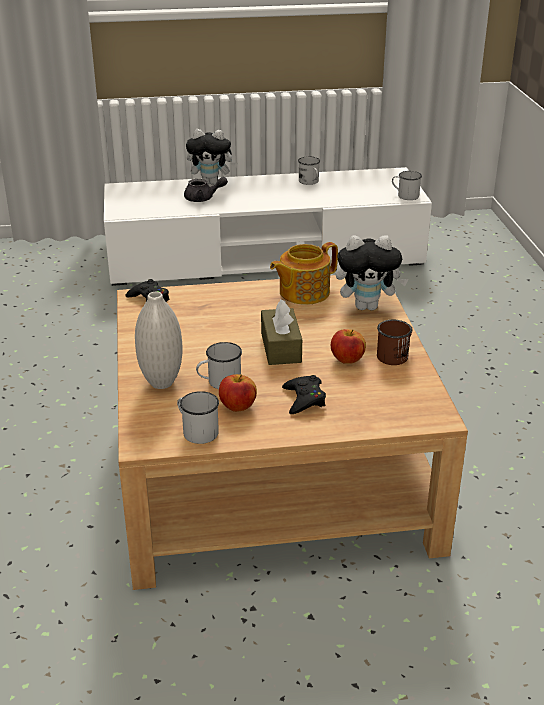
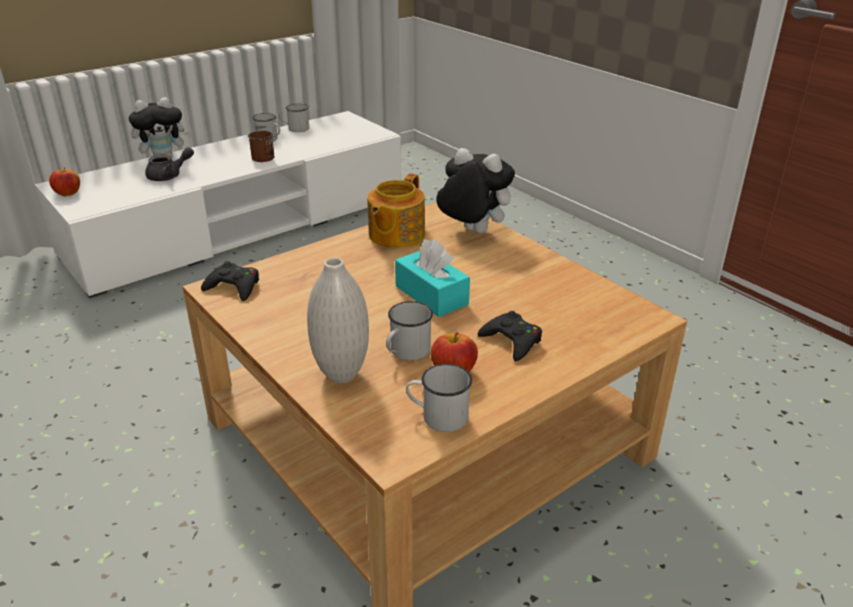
camera: 30 degrees left, 0 degrees up
brown tissue box [261,300,302,365] -> turquoise tissue box [395,239,470,317]
apple [331,329,366,364] -> apple moved to [49,167,80,196]
plush toy [336,235,408,310] -> plush toy turned 120 degrees counterclockwise [436,148,515,234]
brown mug [377,320,412,365] -> brown mug moved to [248,130,274,162]
white mug [392,171,422,200] -> white mug moved to [279,103,309,132]

